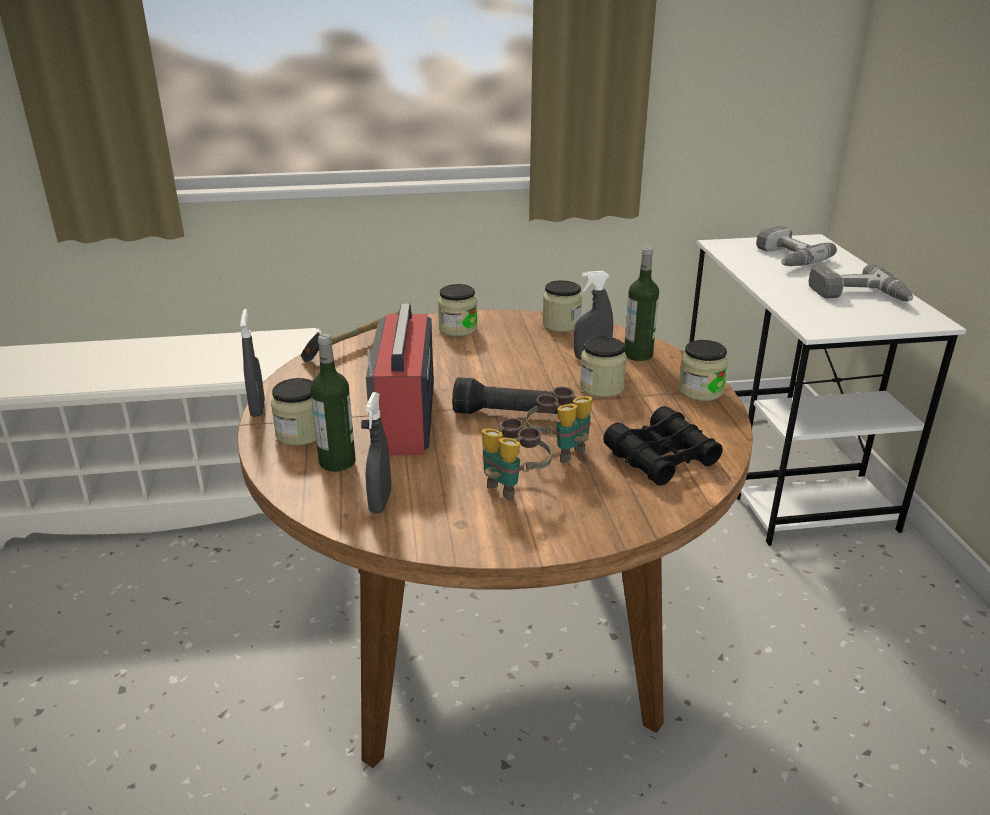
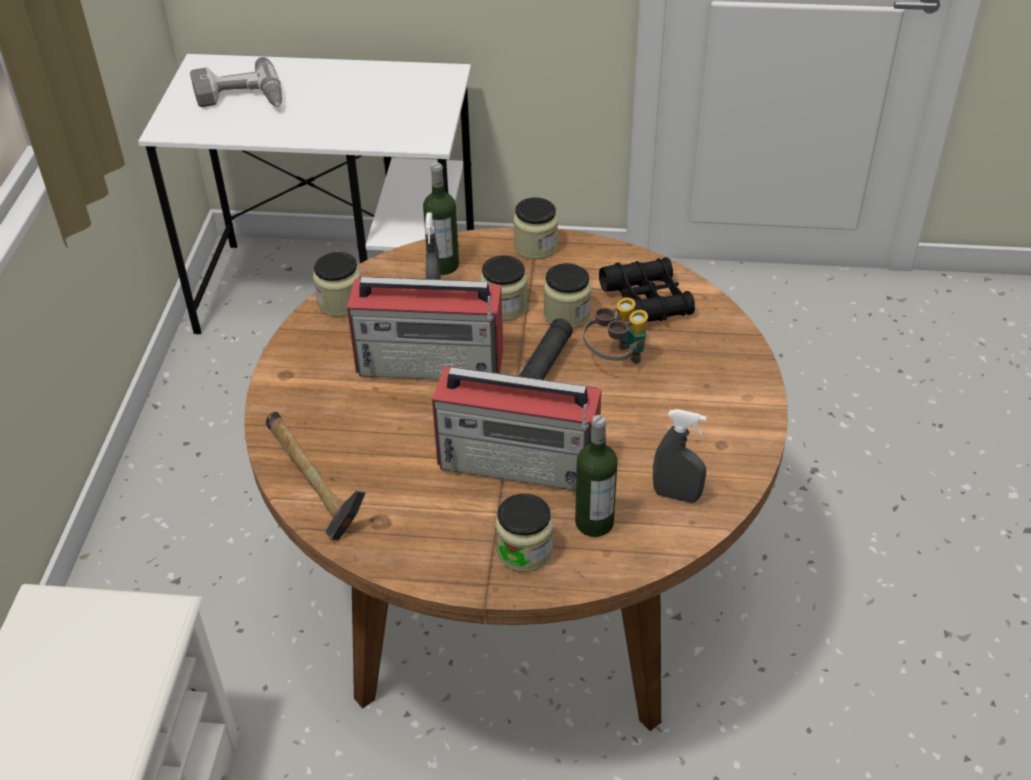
camera: 75 degrees left, 15 degrees up
grey spray bottle [240,309,265,417] -> none
jar [438,284,478,336] -> jar moved to [544,263,591,328]
binoculars [482,418,552,501] -> none
power drill [809,264,913,301] -> none
none -> radio [347,277,503,380]

